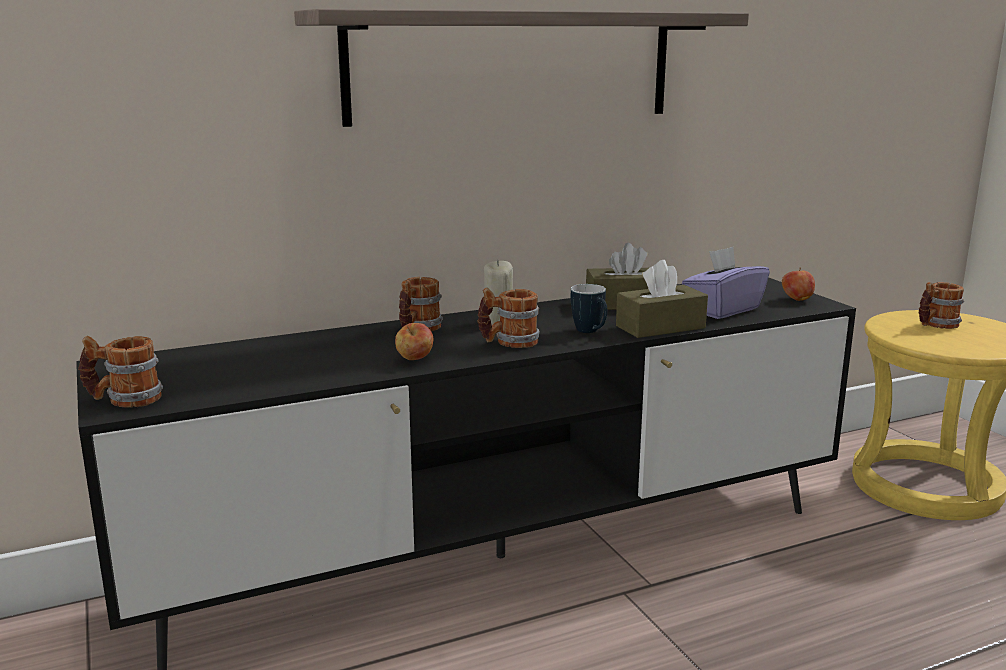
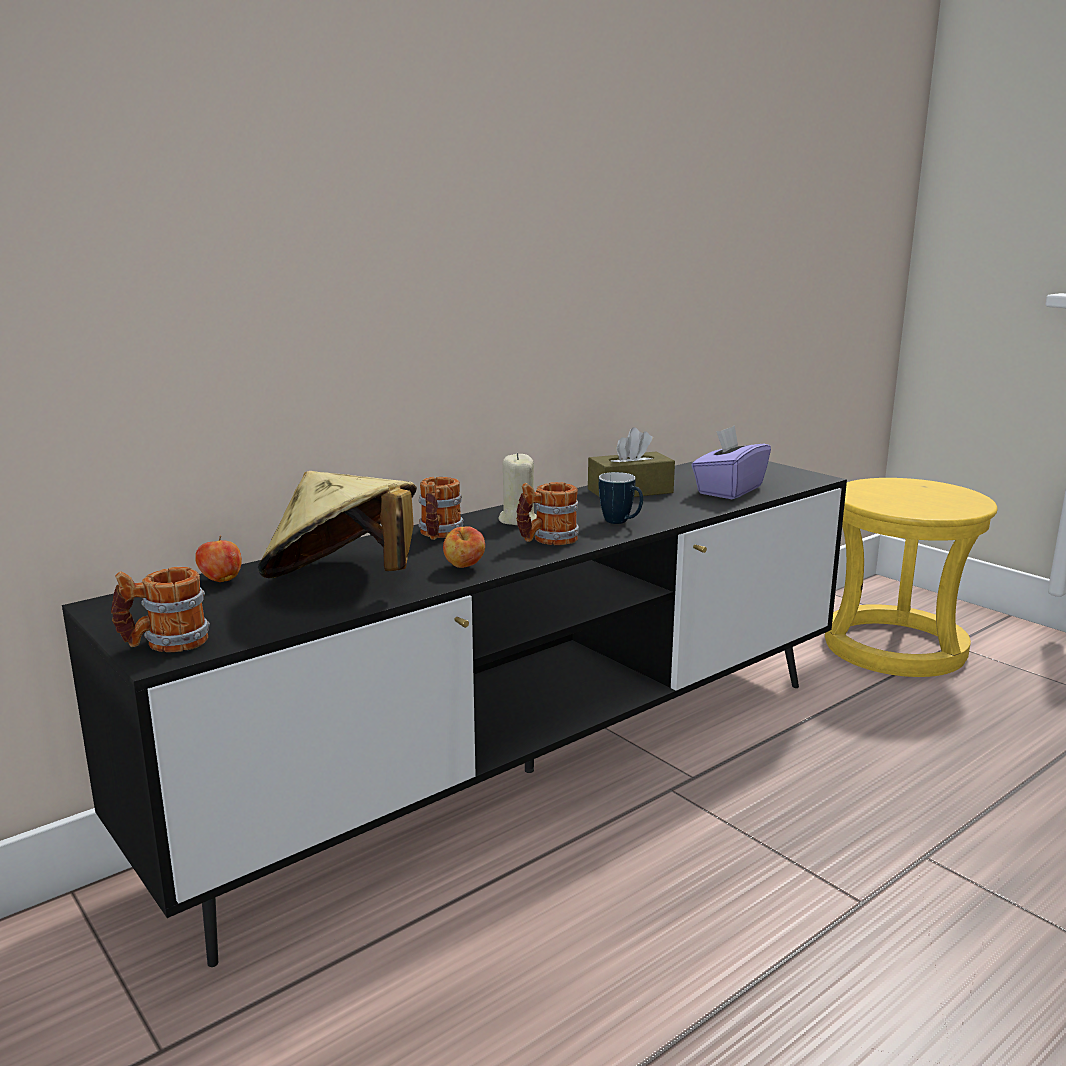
camera: 15 degrees left, 0 degrees up
shelf [294,9,749,127] -> none
brown tissue box [616,260,708,338] -> none
apple [782,268,815,301] -> apple moved to [195,536,242,582]
mug [919,282,964,329] -> none
none -> beige hat [258,471,417,578]

